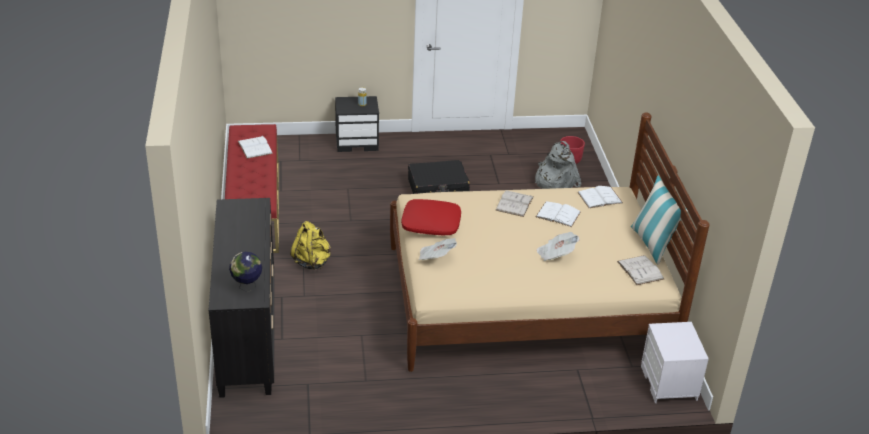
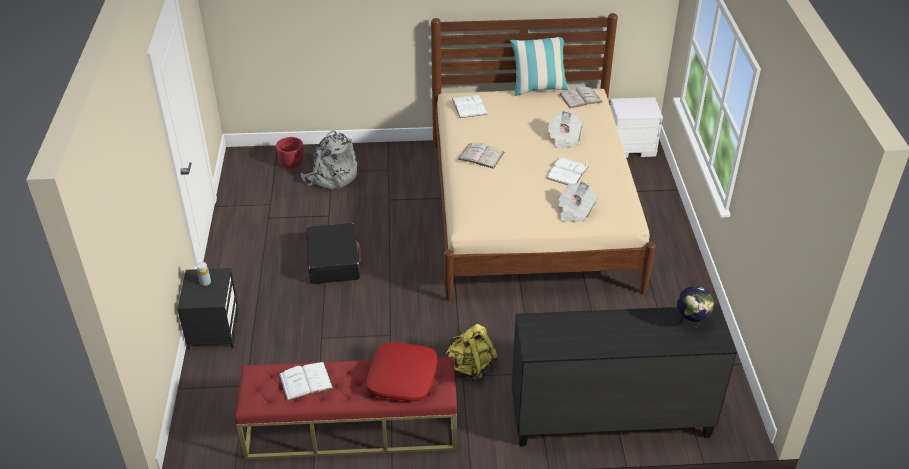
camera: 85 degrees left, 5 degrees up
red pillow [401,199,461,235] -> red pillow moved to [367,342,438,401]
white book [536,201,581,227] -> white book moved to [546,157,589,185]

